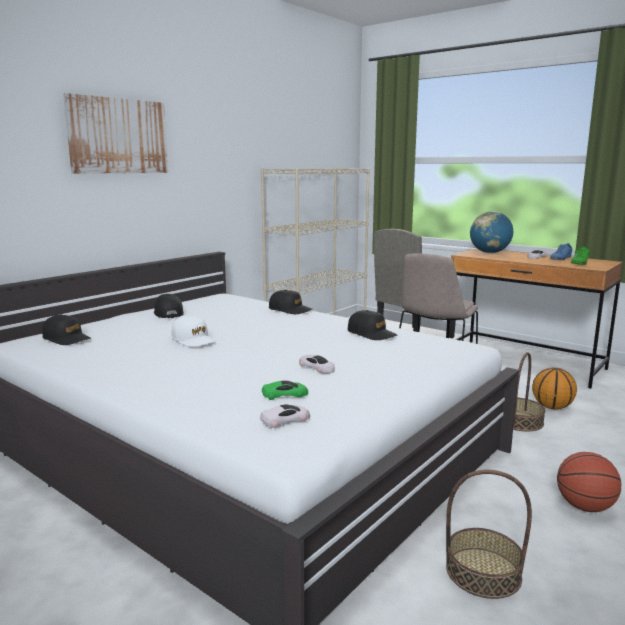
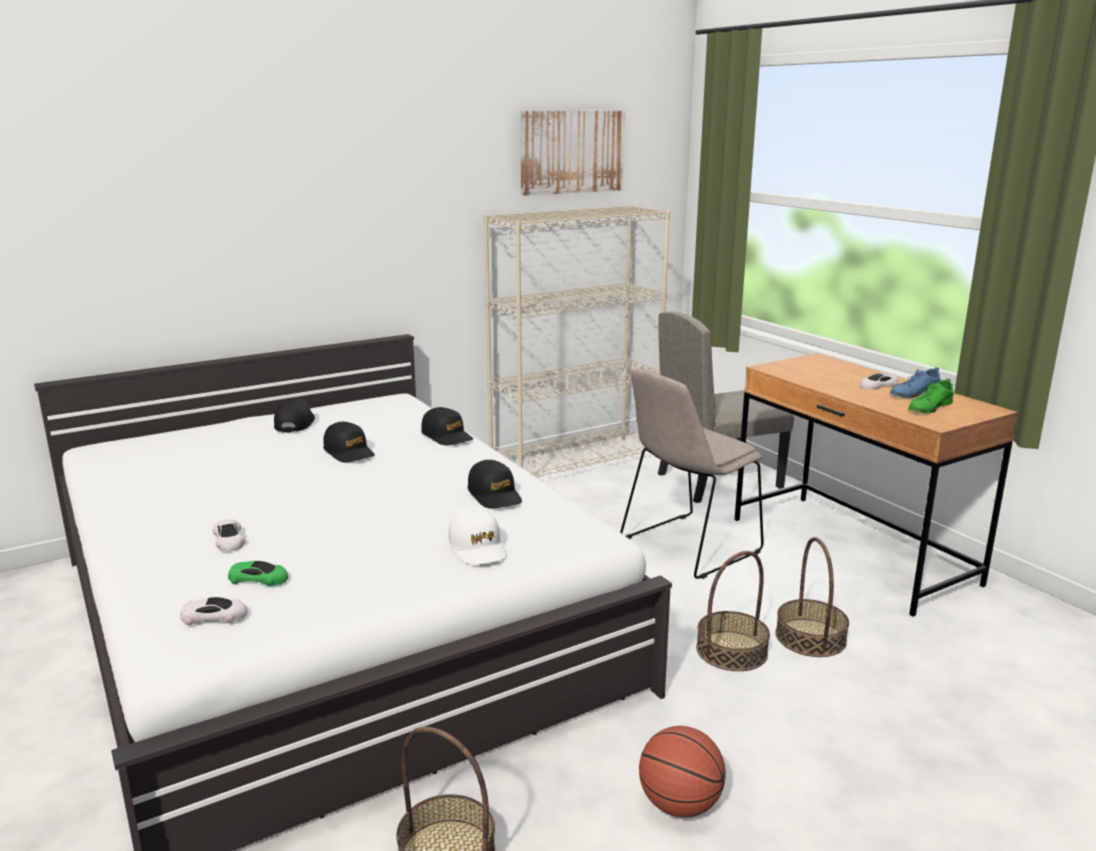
camera: 20 degrees right, 5 degrees up
black cap [42,315,91,345] -> black cap moved to [323,422,375,462]
picture [63,93,168,174] -> picture moved to [520,111,625,196]
white cap [171,315,216,347] -> white cap moved to [448,506,507,565]
white toy car [299,355,335,374] -> white toy car moved to [212,519,246,551]
globe [470,211,513,253] -> none
basketball [532,367,577,409] -> basket [776,537,849,657]

